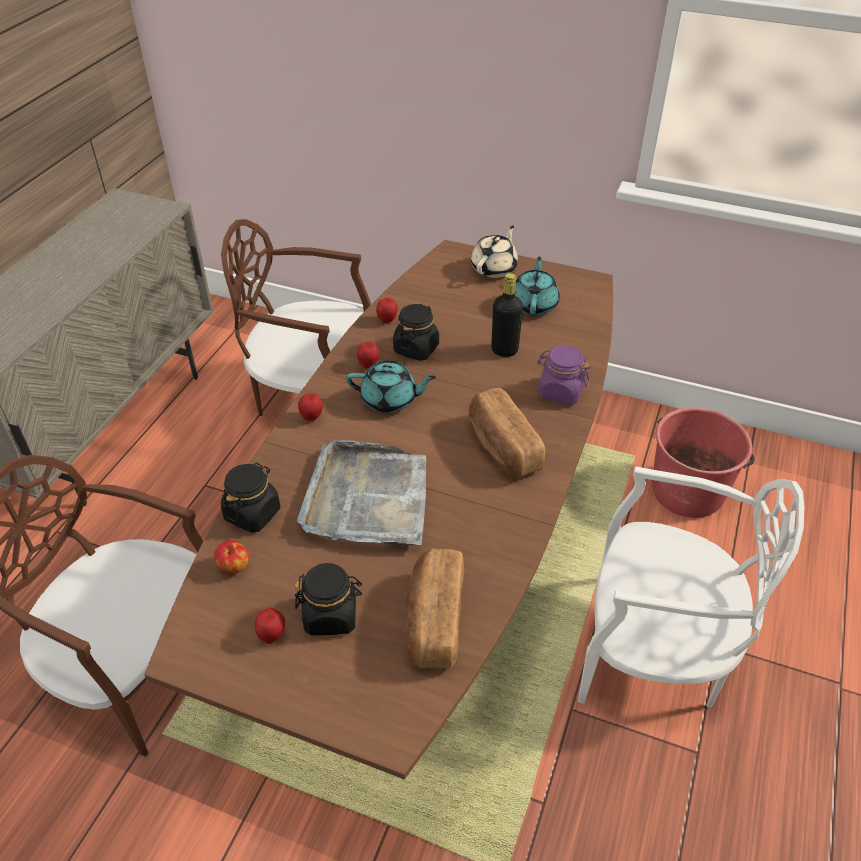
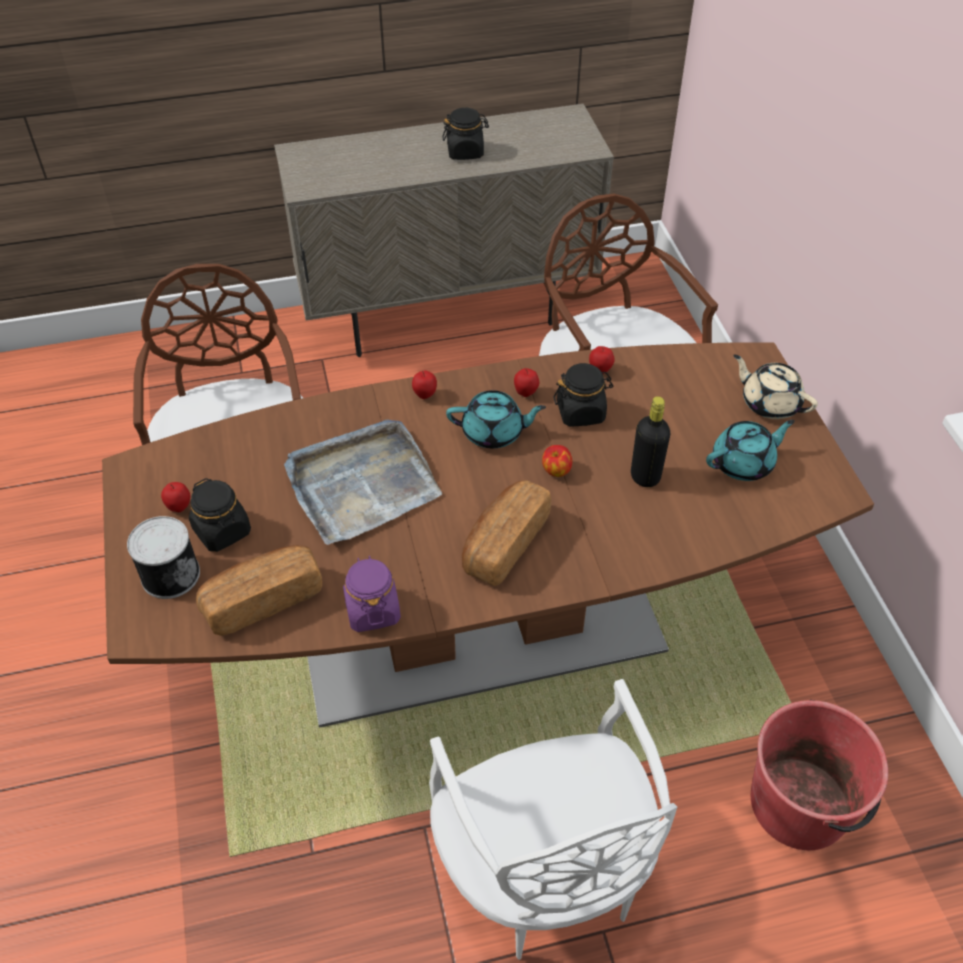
camera: 55 degrees right, 5 degrees up
apple [214,540,249,573] -> apple moved to [542,445,572,477]
black jar [221,462,280,533] -> black jar moved to [442,108,489,160]
turquoise teapot [346,361,436,413] -> turquoise teapot turned 60 degrees counterclockwise [446,390,546,448]
beige teapot [471,225,518,278] -> beige teapot turned 135 degrees counterclockwise [733,354,818,419]
purple jar [537,345,590,405] -> purple jar moved to [343,556,401,632]
none -> can [127,516,200,599]

